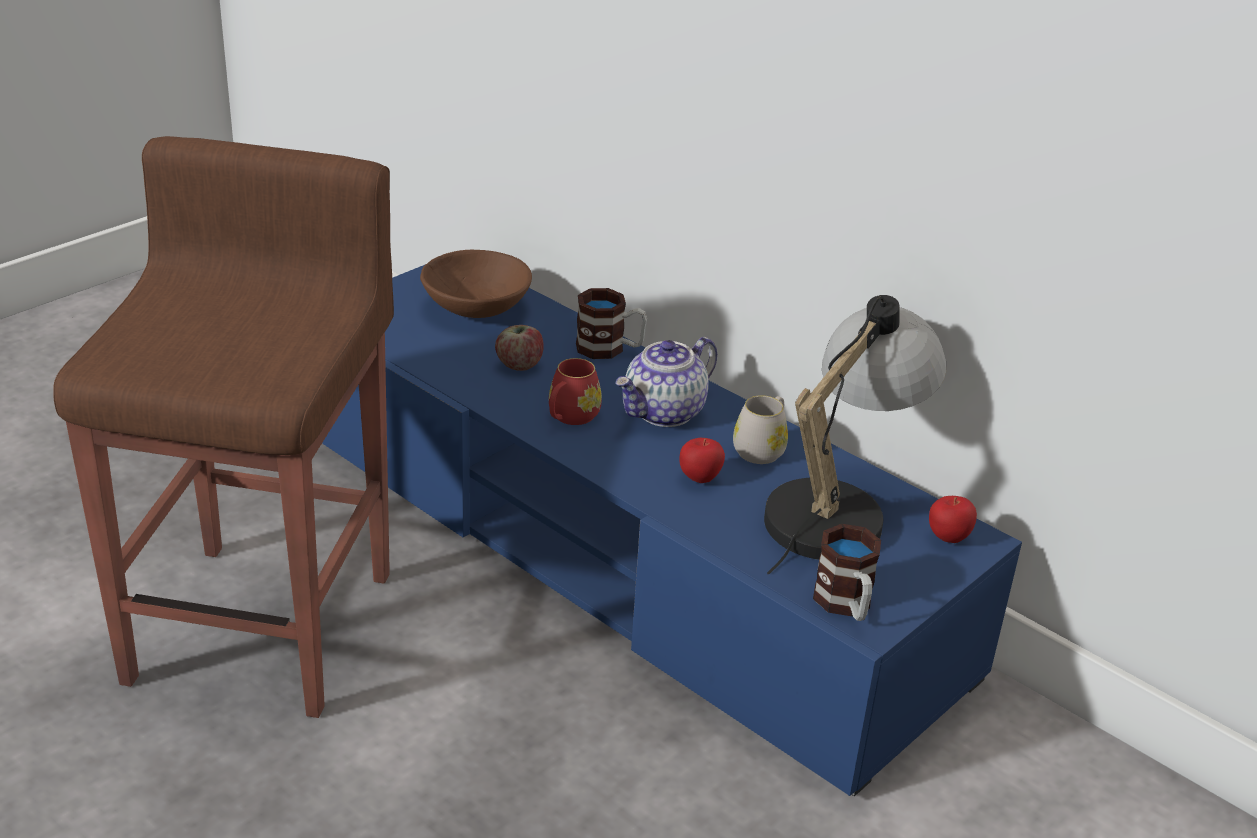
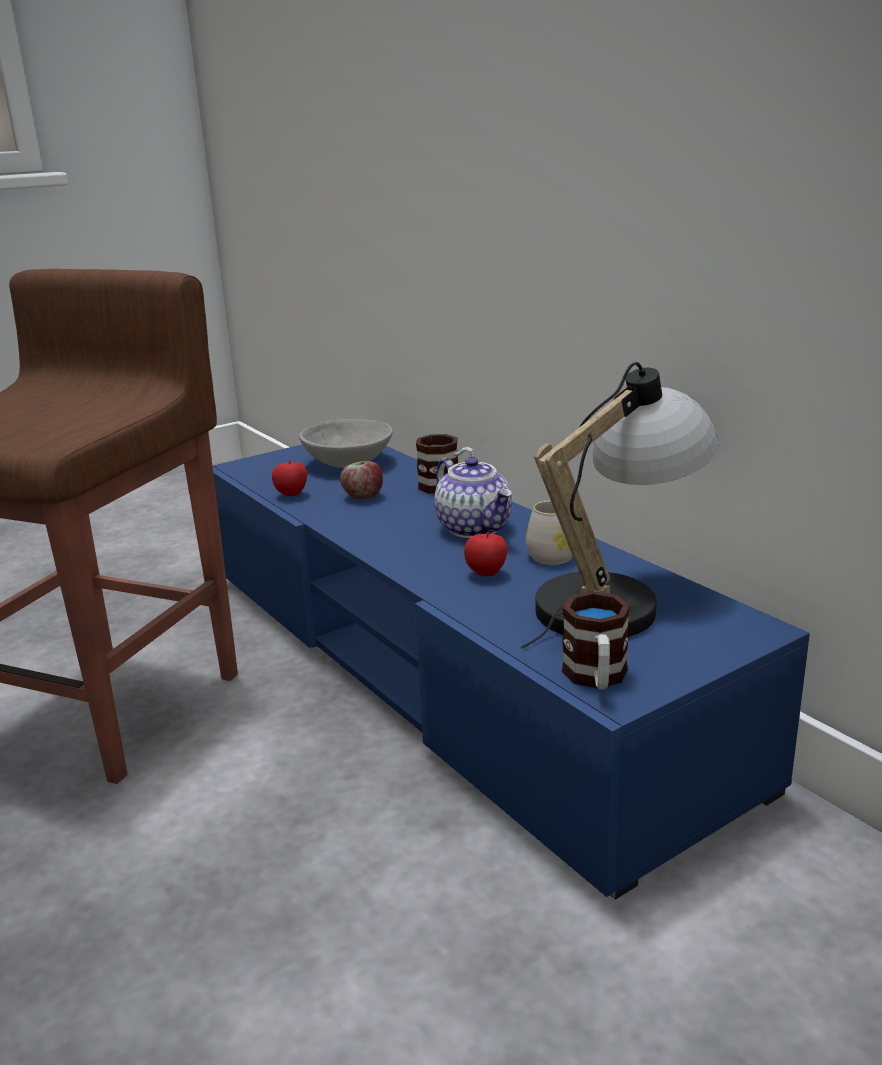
camera: 15 degrees right, 10 degrees down
brown bowl [420,250,532,318] -> grey bowl [299,419,393,468]
red mug [549,358,602,425] -> none
teapot [615,337,717,427] -> teapot turned 90 degrees counterclockwise [434,457,512,538]
apple [929,496,977,543] -> apple moved to [272,460,307,496]

